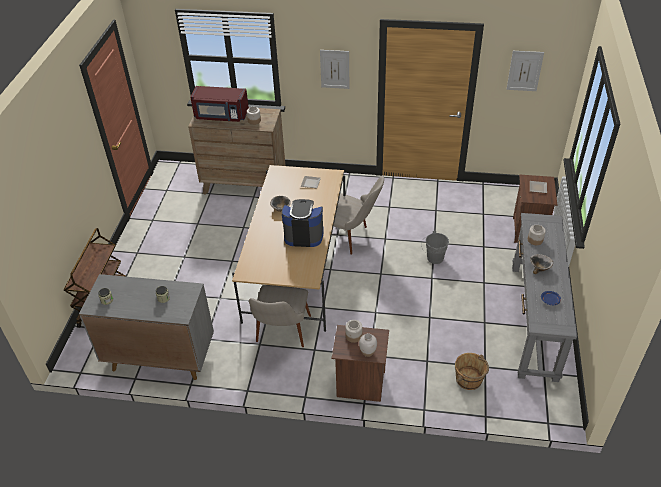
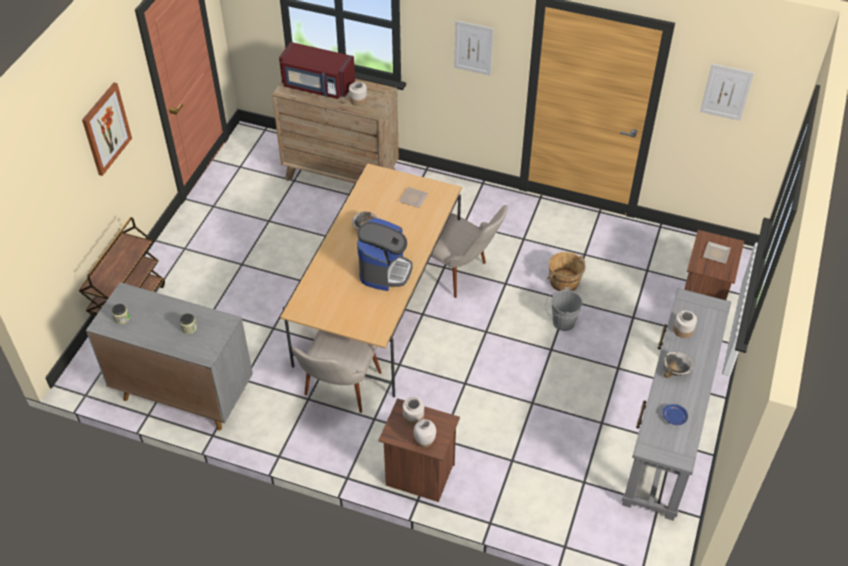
camera: 10 degrees right, 5 degrees up
coffee machine [282,199,324,247] -> coffee machine turned 90 degrees clockwise [357,218,412,291]
brown bucket [455,353,489,390] -> brown bucket moved to [547,252,585,291]
none -> picture [82,83,132,176]

